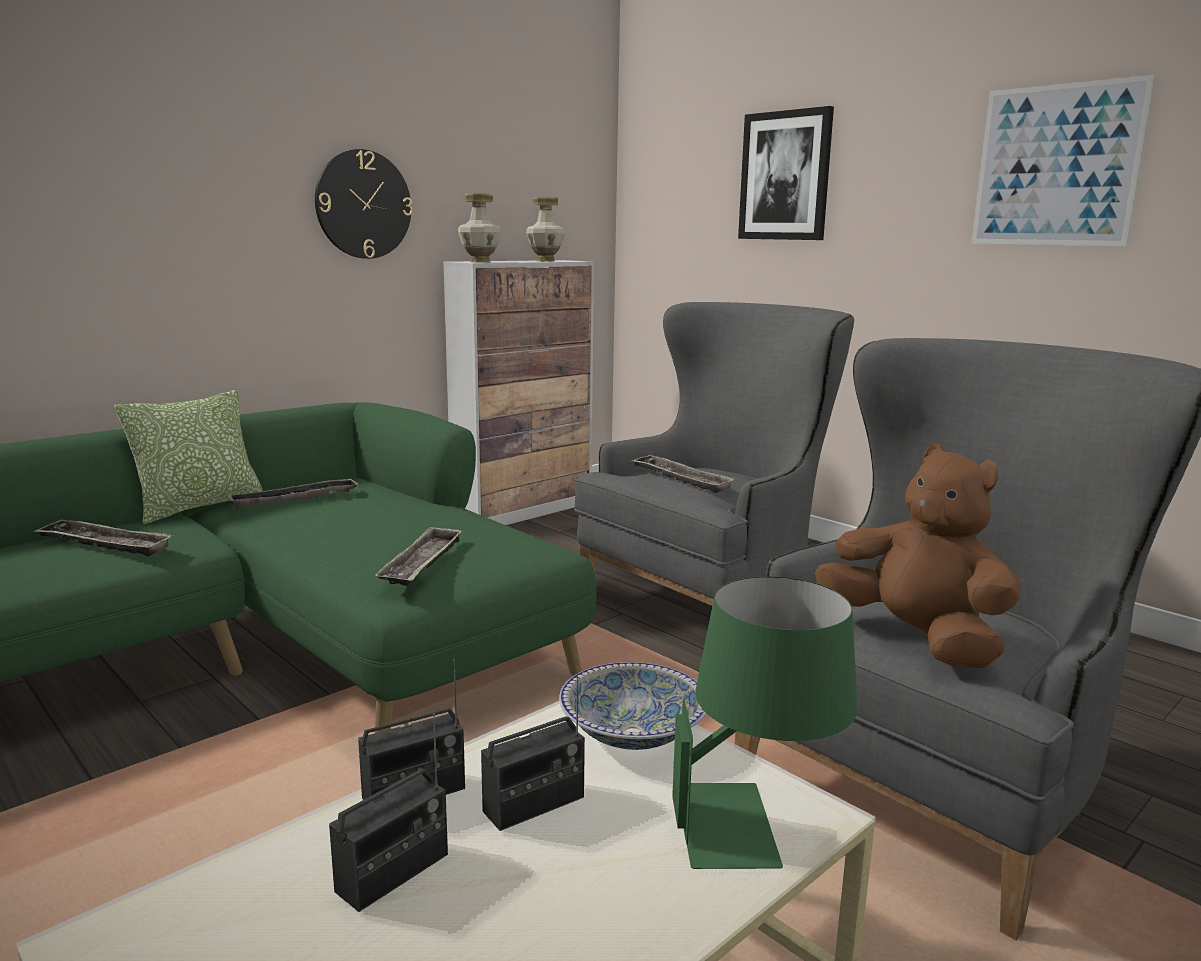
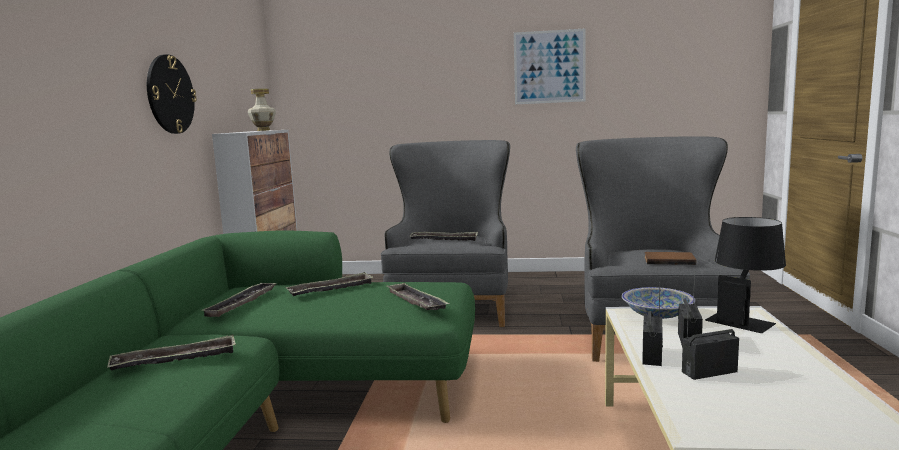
camera: 40 degrees left, 5 degrees down
pillow [114,390,263,524] -> none
radio [329,713,448,912] -> radio turned 105 degrees counterclockwise [682,300,739,380]
vase [458,193,502,262] -> none
green table lamp [672,576,858,869] -> black table lamp [705,217,786,333]
picture [738,106,834,240] -> none
brown plush toy [815,444,1020,668] -> brown book [644,252,696,265]
none -> tray [285,272,374,296]

